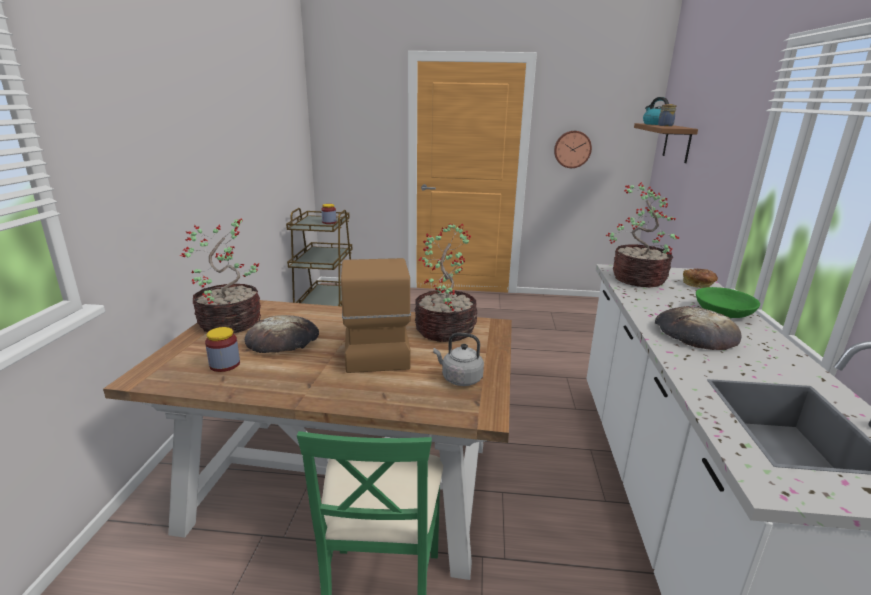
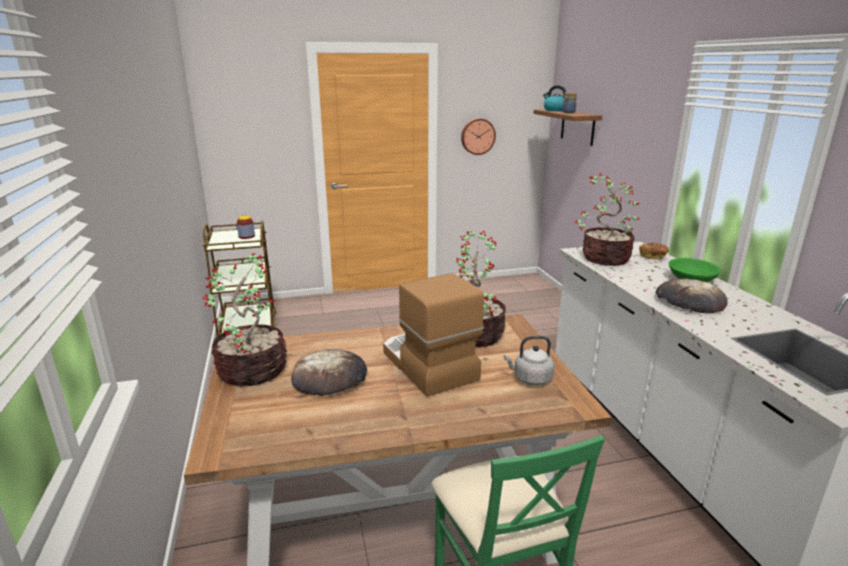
camera: 20 degrees left, 0 degrees up
jar [205,327,240,372] -> none

